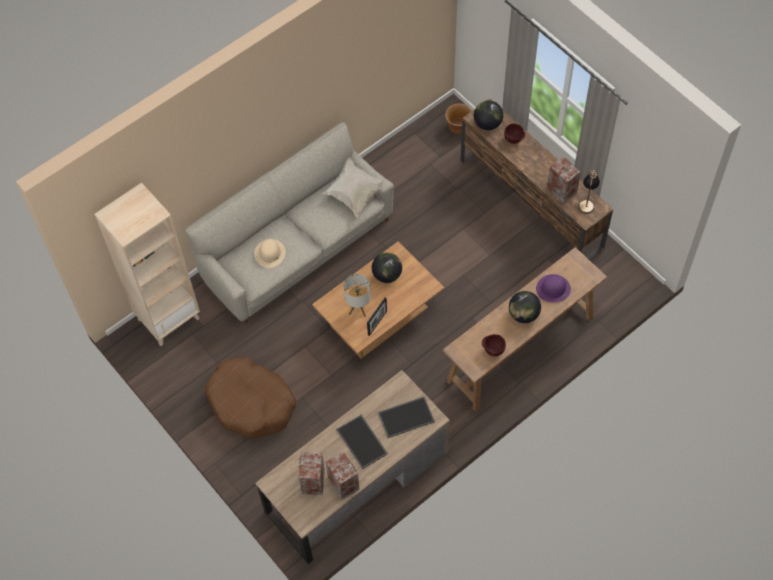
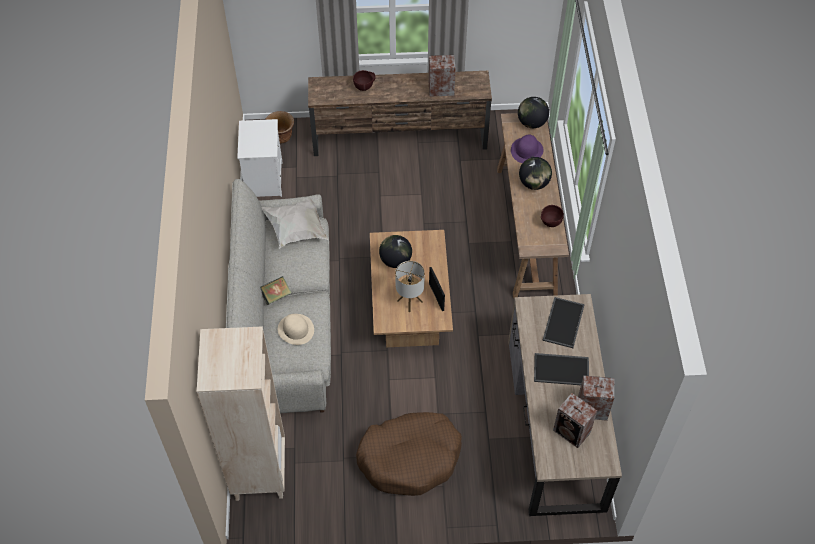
camera: 55 degrees left, 5 degrees down
globe [474,100,503,130] -> globe moved to [518,97,549,128]
table lamp [578,169,600,214] -> none
none -> white nightstand [237,119,282,197]
none -> book [260,276,292,305]

